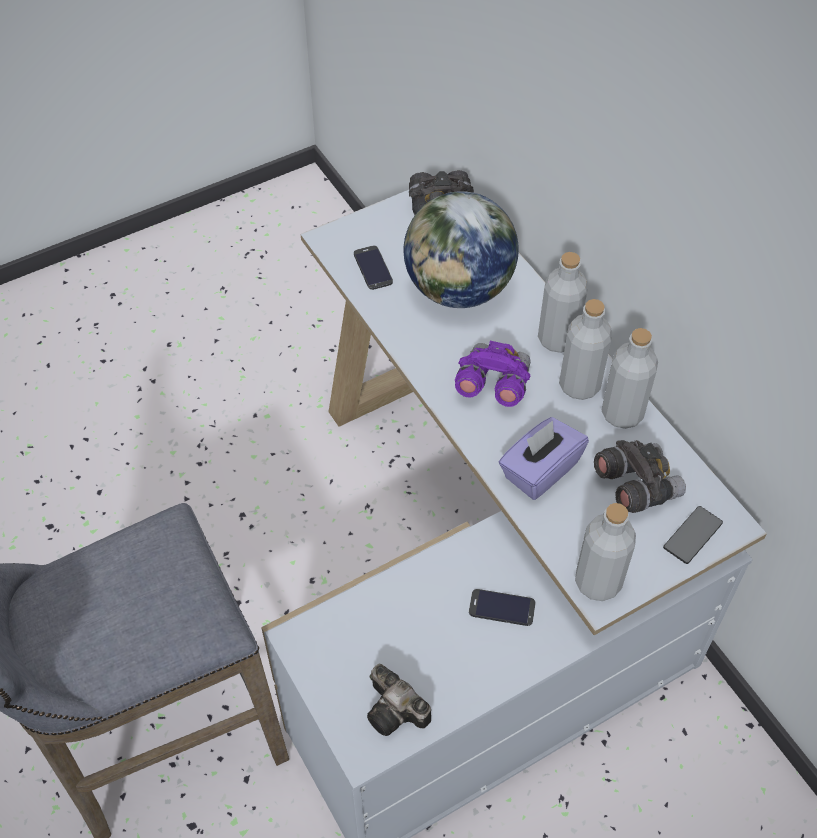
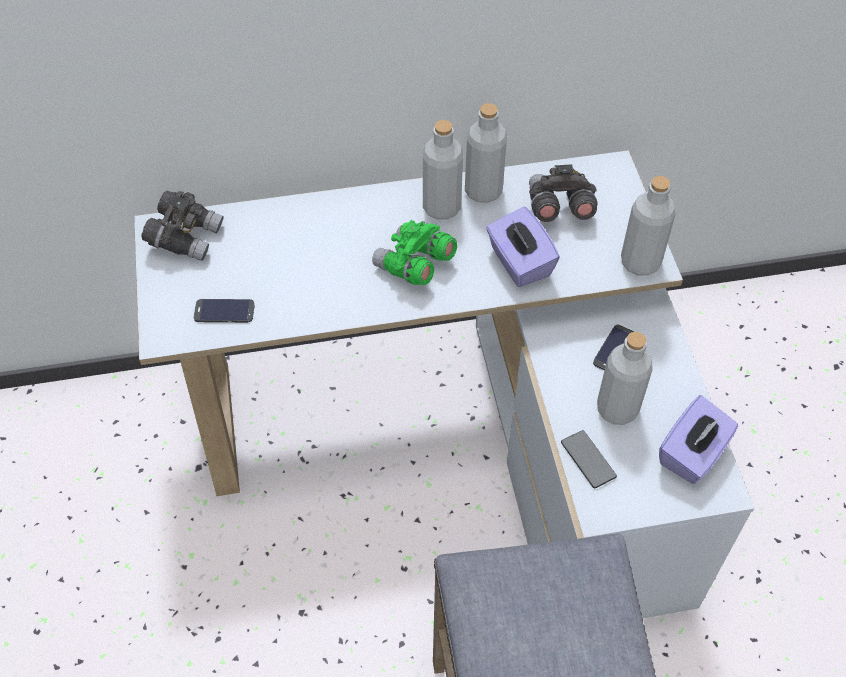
camera: 70 degrees left, 0 degrees up
camera [367,664,431,736] -> purple tissue box [659,395,738,484]
globe [403,191,519,308] -> none
purple binoculars [455,341,531,407] -> green binoculars [372,220,457,285]
grey bottle [538,252,588,353] -> grey bottle moved to [597,332,653,425]
phone [663,506,723,564] -> phone moved to [561,430,617,488]

